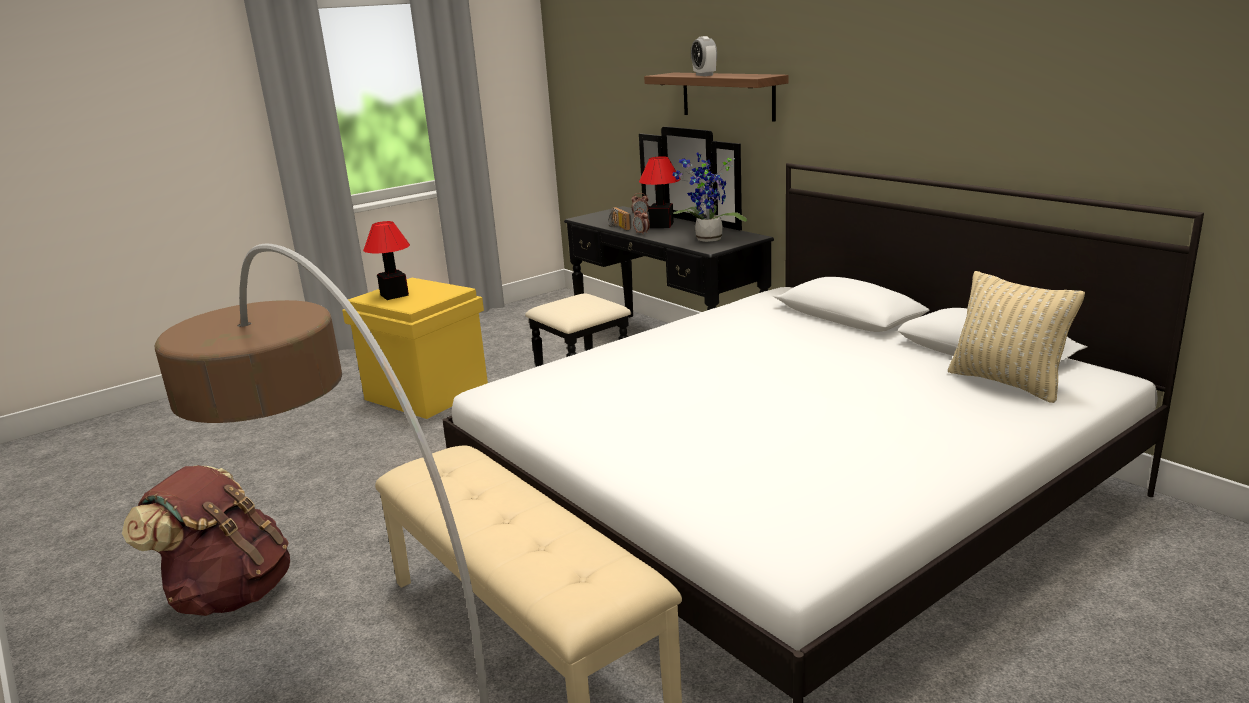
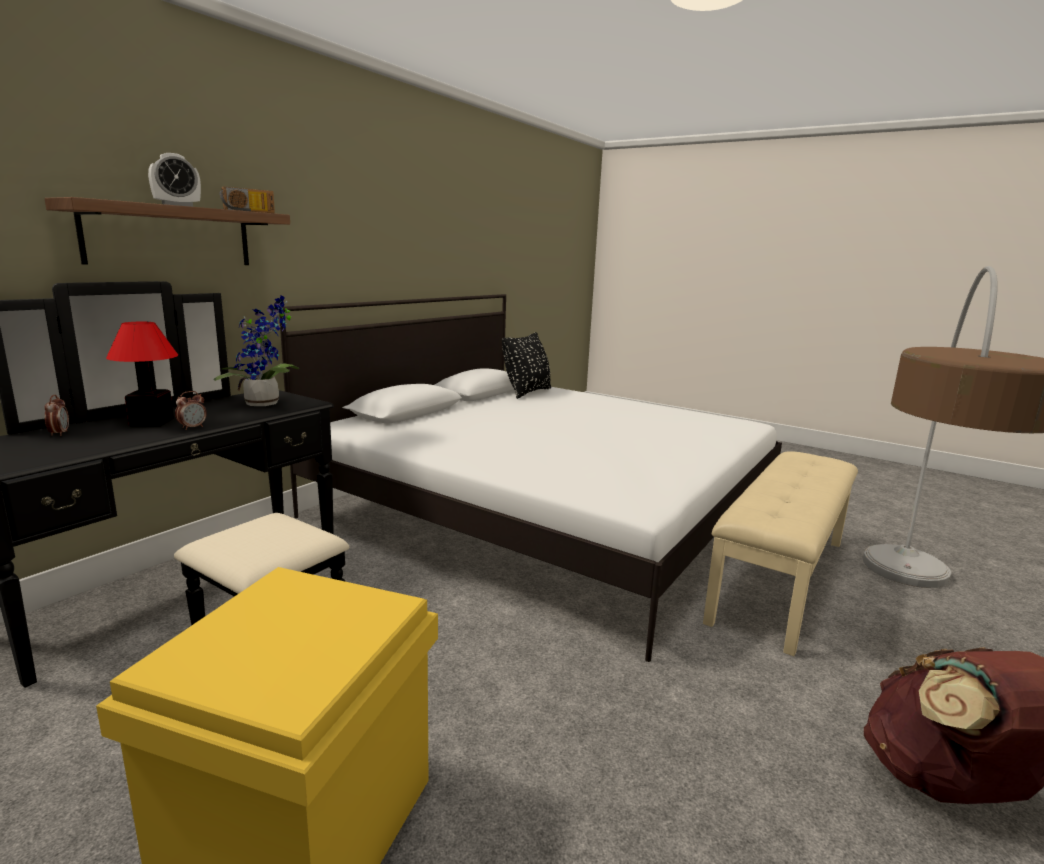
camera: 110 degrees left, 5 degrees down
table lamp [363,221,410,300] -> none
radio [608,207,631,230] -> radio moved to [220,187,275,213]
beige pillow [948,271,1085,403] -> black pillow [502,332,551,399]

